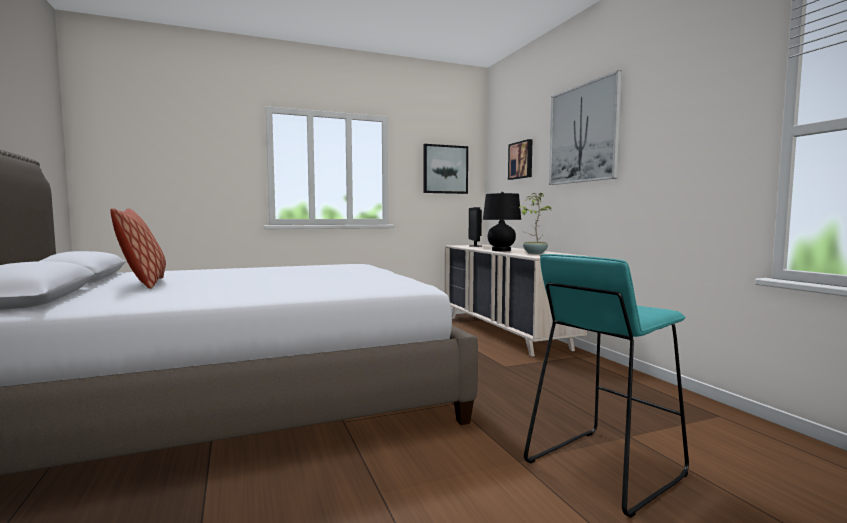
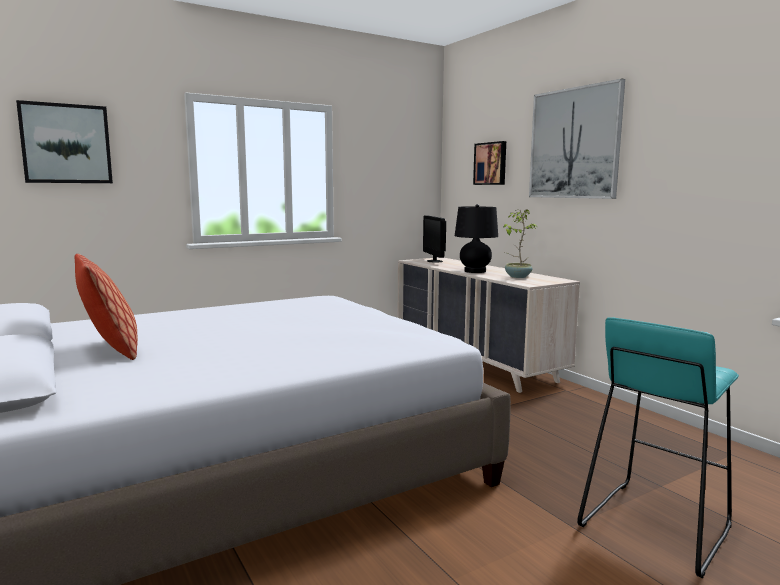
camera: 10 degrees left, 5 degrees up
picture [423,144,468,194] -> picture moved to [16,100,113,183]

